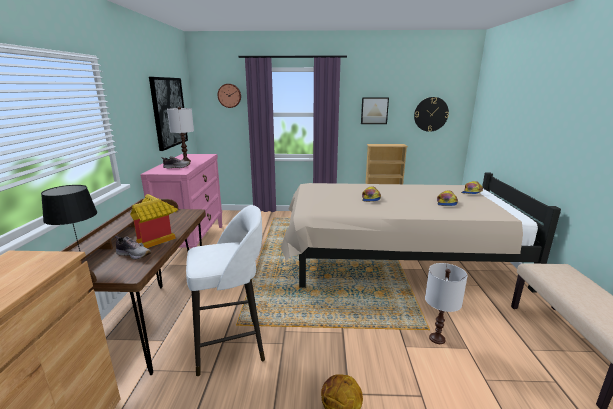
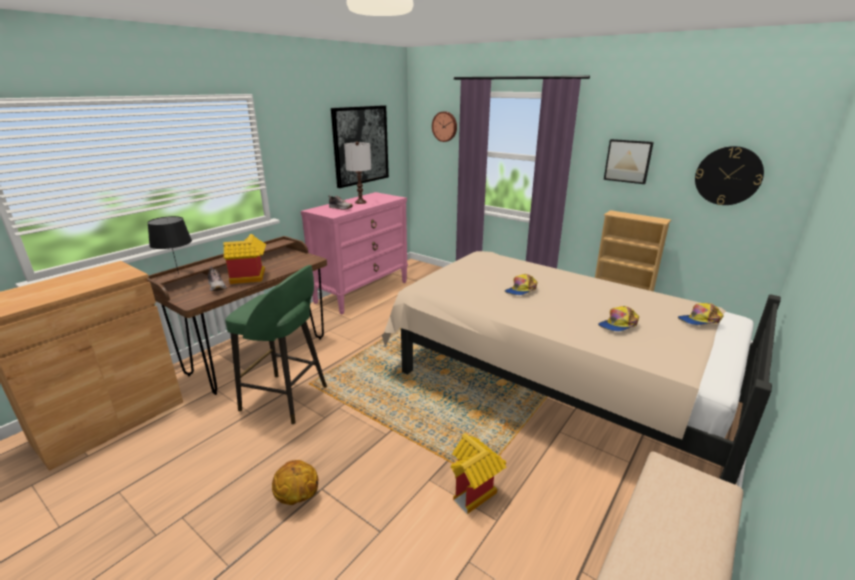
camera: 35 degrees right, 5 degrees up
white stool [186,205,265,376] -> green stool [225,265,327,424]
white table lamp [425,263,468,344] -> toy house [451,433,506,514]

